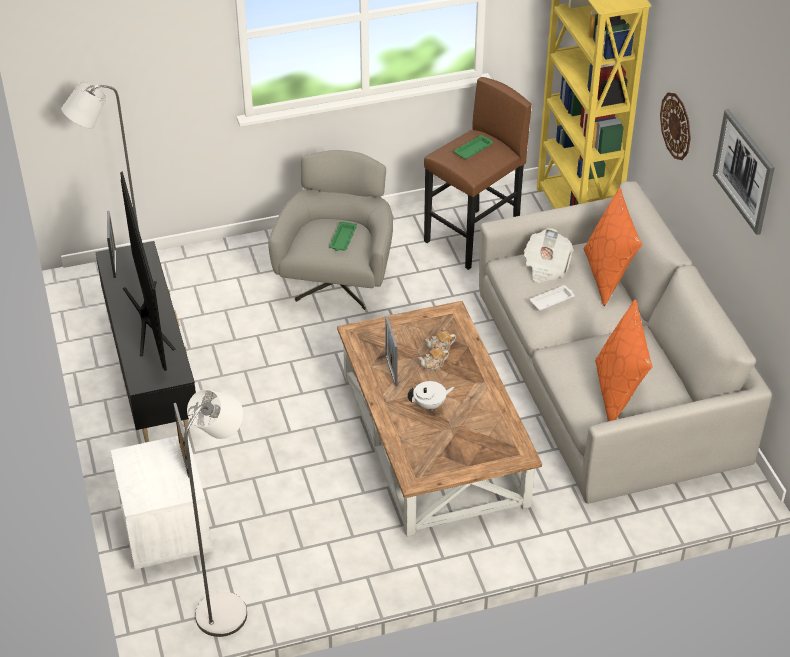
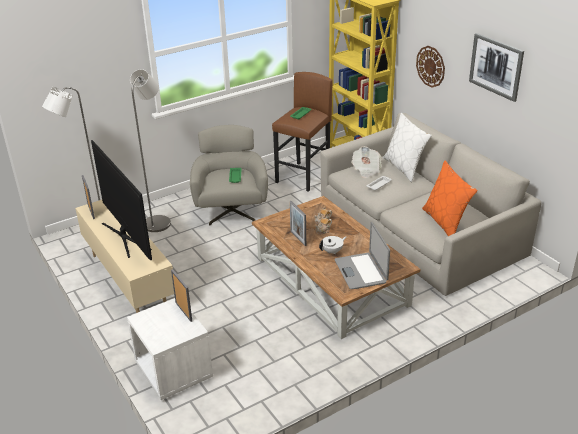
camera: 15 degrees left, 10 degrees down
black tv stand [95,241,196,442] -> beige tv stand [75,200,174,313]
grey floor lamp [184,390,247,637] -> grey floor lamp moved to [130,69,171,232]
orange pillow [584,188,642,306] -> white pillow [383,113,432,182]
none -> laptop [335,222,390,289]

